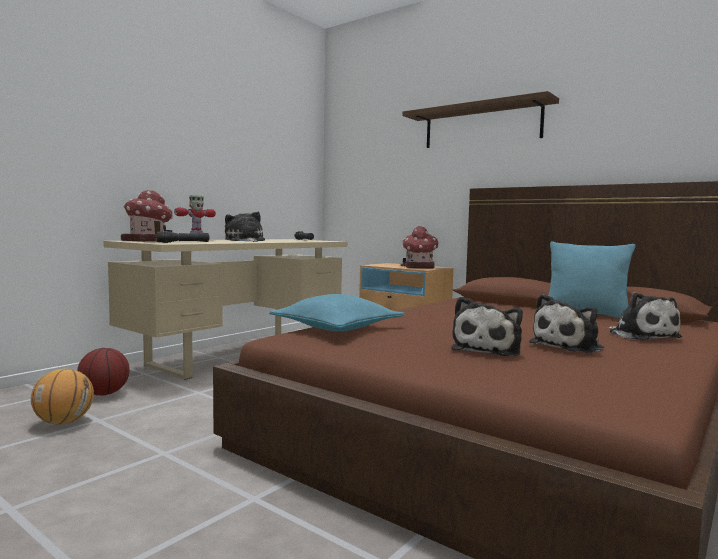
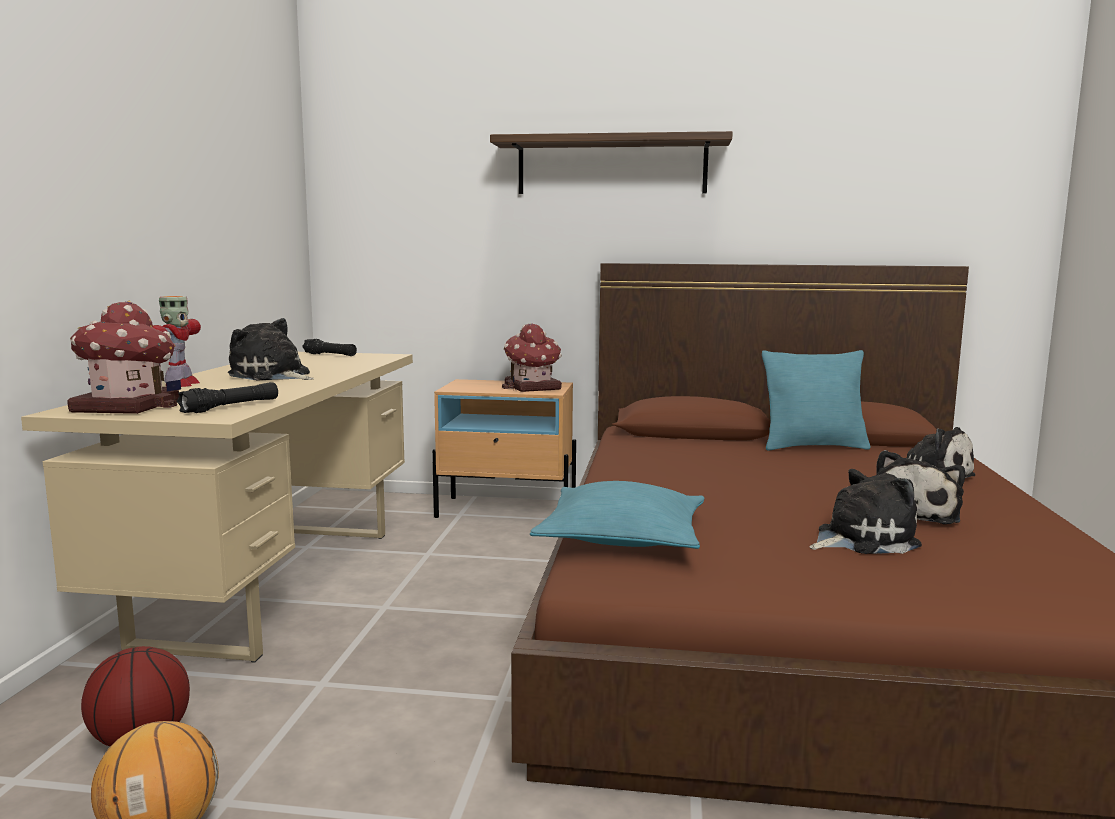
camera: 30 degrees left, 5 degrees up
plush toy [451,297,523,356] -> plush toy turned 105 degrees counterclockwise [810,469,922,554]

